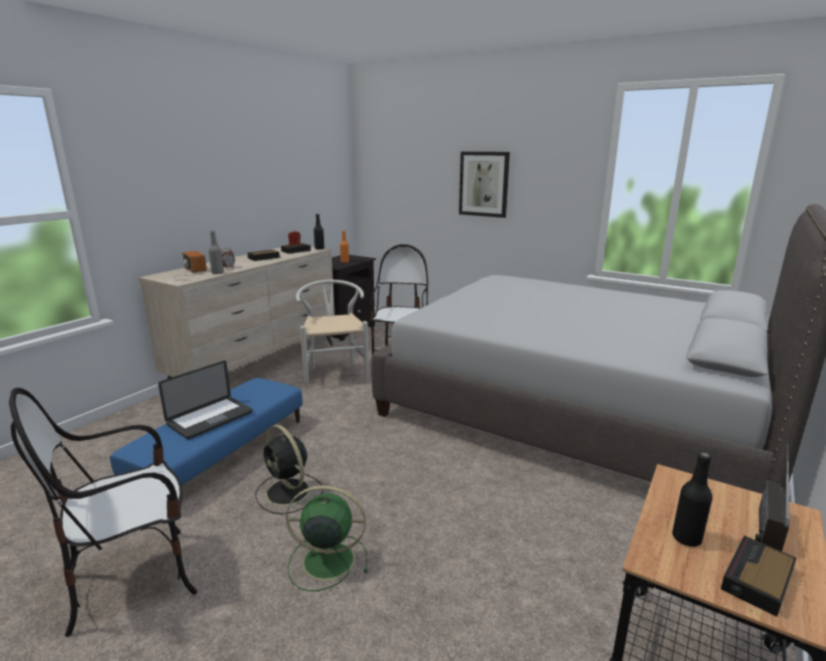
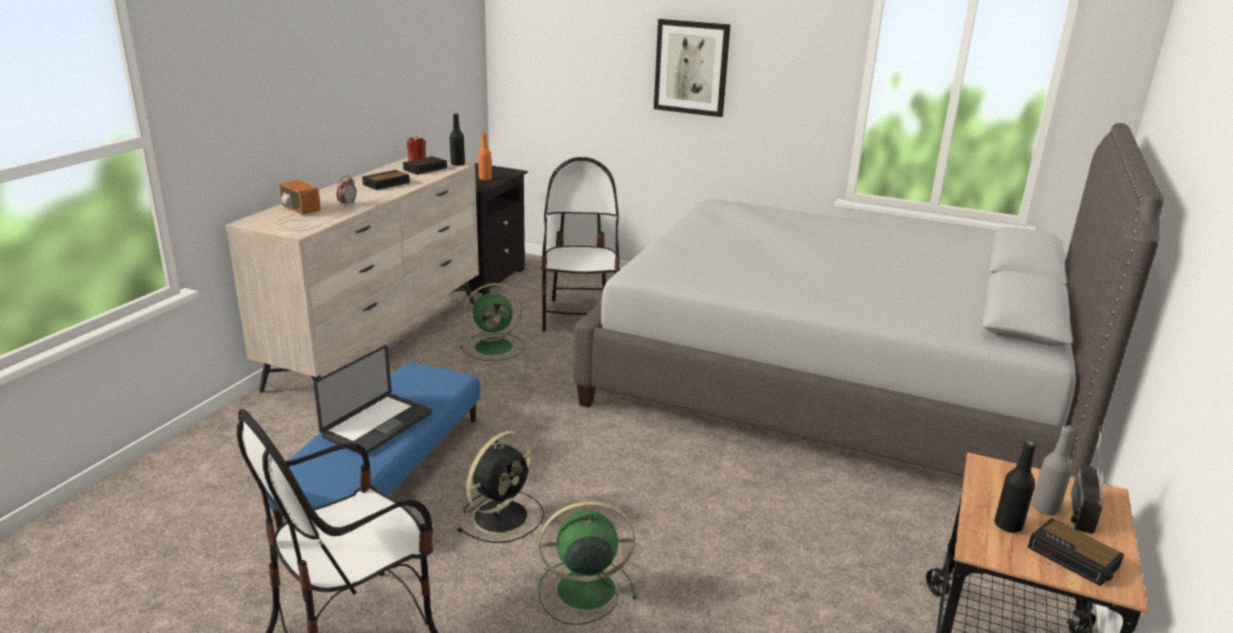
camera: 10 degrees left, 5 degrees up
grey bottle [209,231,224,274] -> grey bottle moved to [1032,425,1074,515]
black fan [255,425,323,514] -> black fan turned 90 degrees counterclockwise [457,431,544,543]
white chair [296,280,369,388] -> green fan [460,283,525,361]
alarm clock [721,536,796,617] -> alarm clock turned 75 degrees counterclockwise [1027,518,1124,586]

